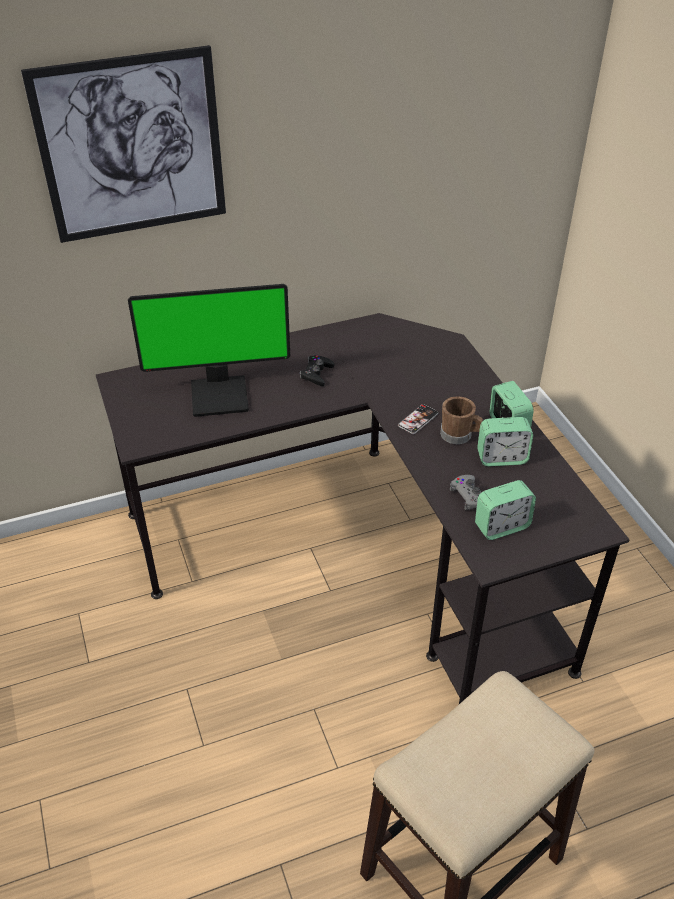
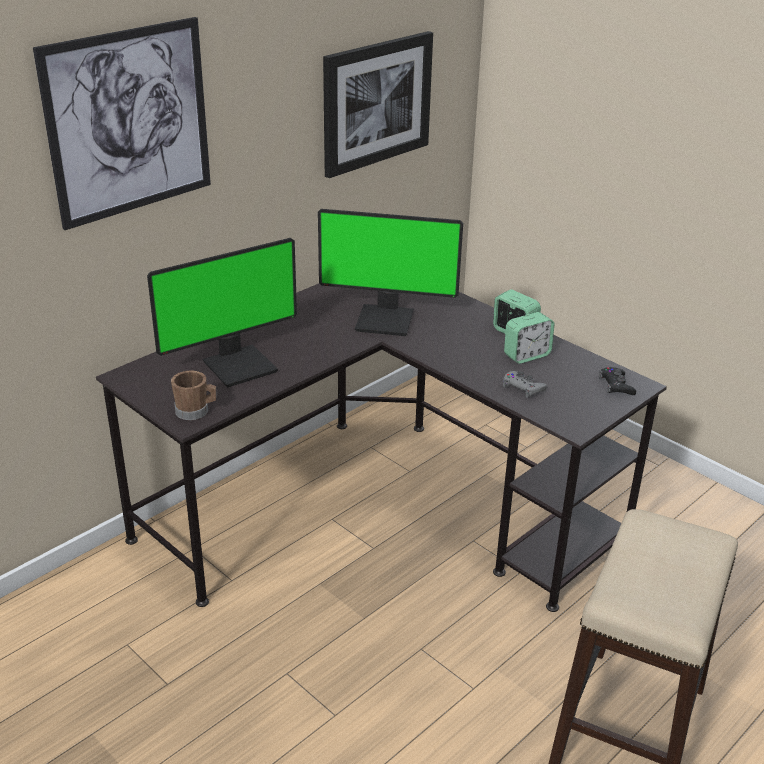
camera: 25 degrees left, 10 degrees down
black game controller [300,355,334,386] -> black game controller moved to [599,367,636,395]
phone [398,404,438,434] -> none
brown mug [440,396,483,444] -> brown mug moved to [171,370,216,420]
alarm clock [475,480,536,540] -> none
none -> monitor [318,209,463,336]
none -> picture [323,31,433,178]

